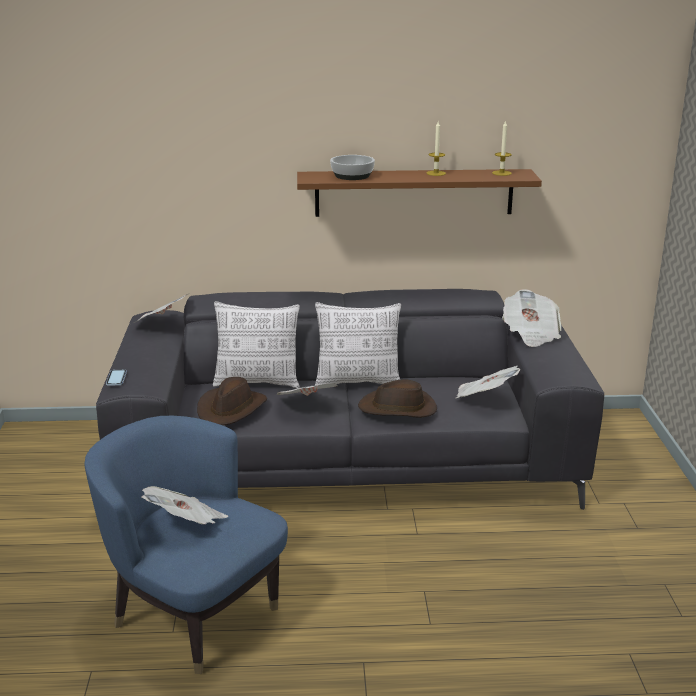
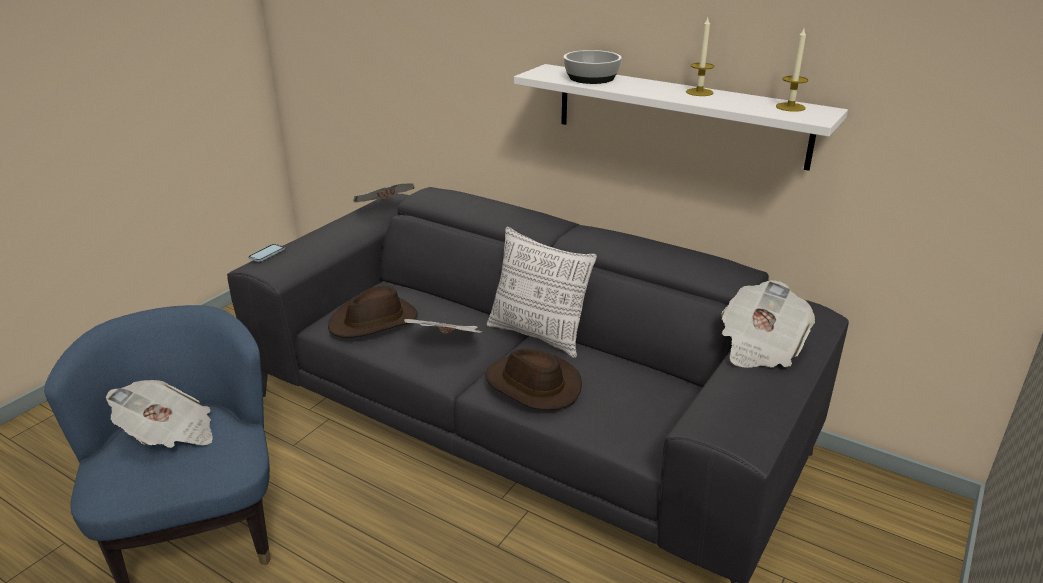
camera: 35 degrees right, 5 degrees up
pillow [213,301,300,388] -> none
brown shelf [297,169,542,217] -> white shelf [514,64,848,171]
newspaper [456,366,520,398] -> none

